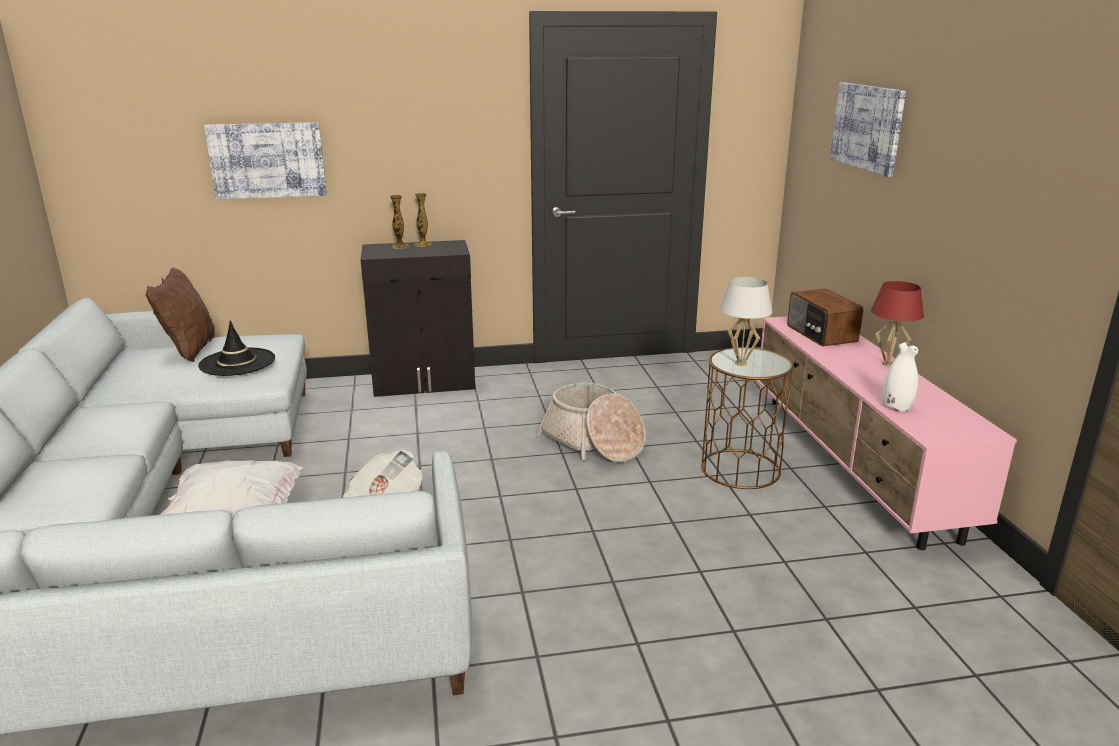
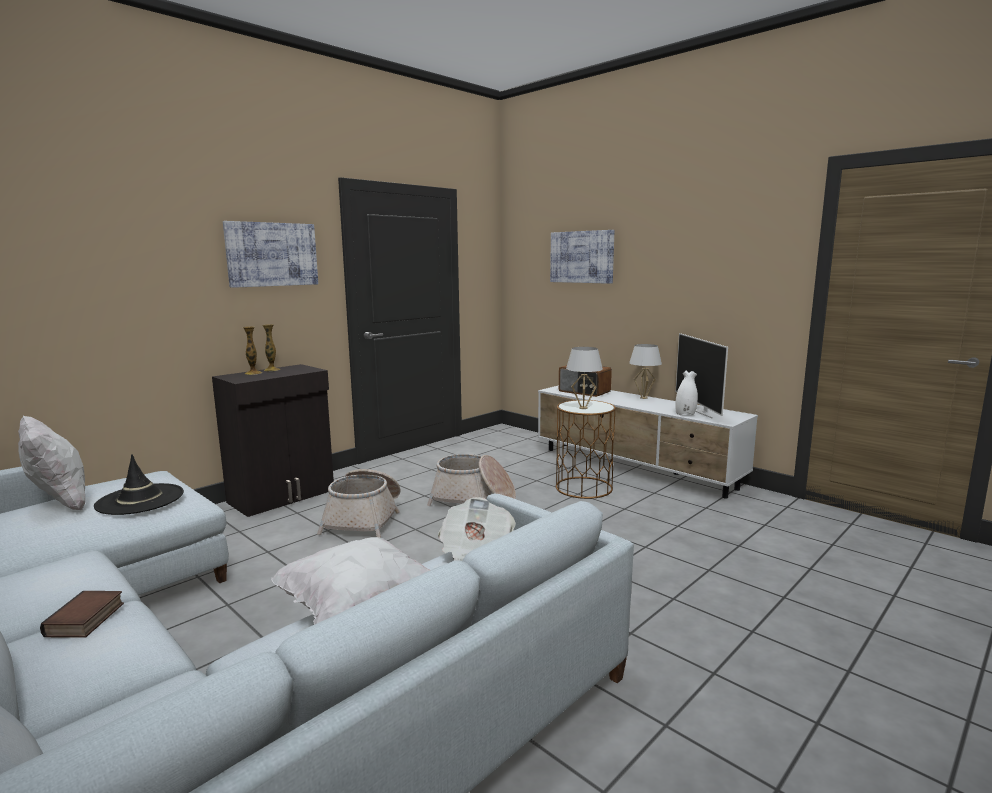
camera: 35 degrees left, 10 degrees down
brown pillow [146,267,215,362] -> white pillow [18,416,85,510]
picture [204,122,327,199] -> picture moved to [223,221,318,288]
pink tv stand [757,316,1017,550] -> white tv stand [538,385,758,499]
red table lamp [871,281,924,367] -> white table lamp [629,344,662,399]
none -> book [40,591,124,638]
none -> basket [317,469,401,538]
none -> television [676,333,728,419]

